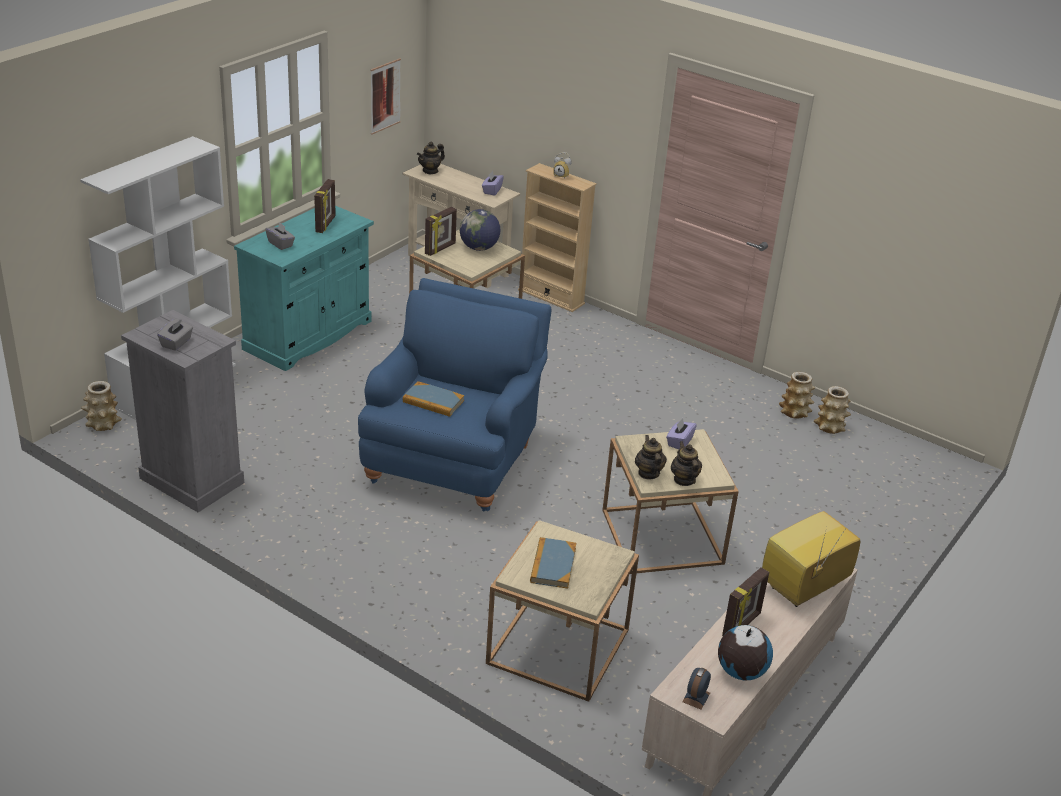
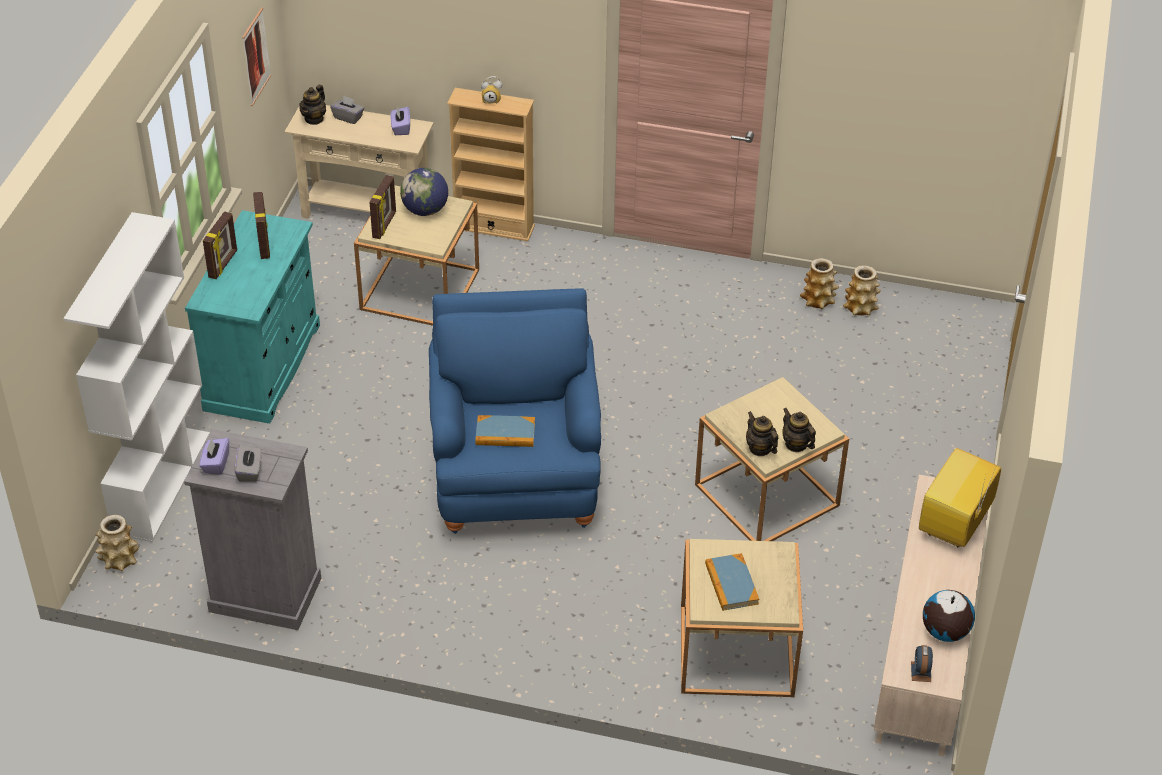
camera: 20 degrees left, 10 degrees up
grey tissue box [265,222,295,250] -> grey tissue box moved to [330,95,364,124]
purple tissue box [666,418,697,449] -> purple tissue box moved to [199,438,229,475]
picture frame [722,568,769,636] -> picture frame moved to [203,211,237,279]

